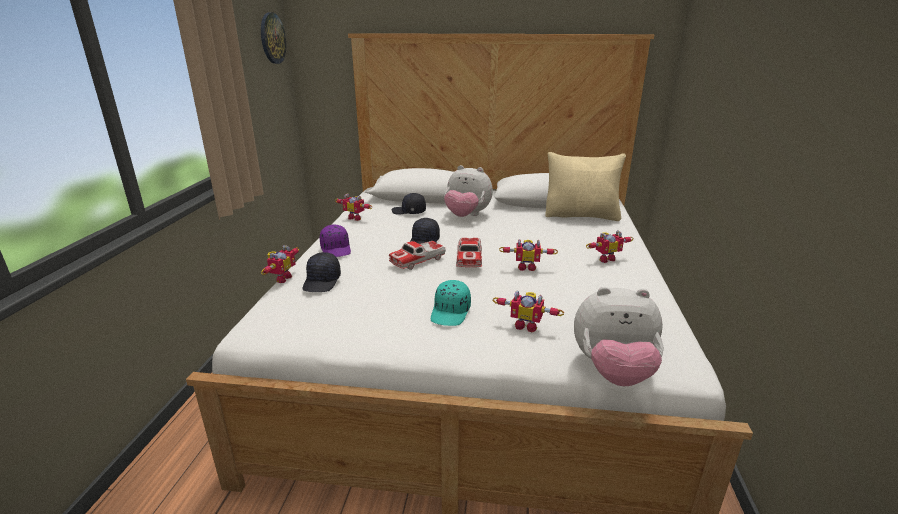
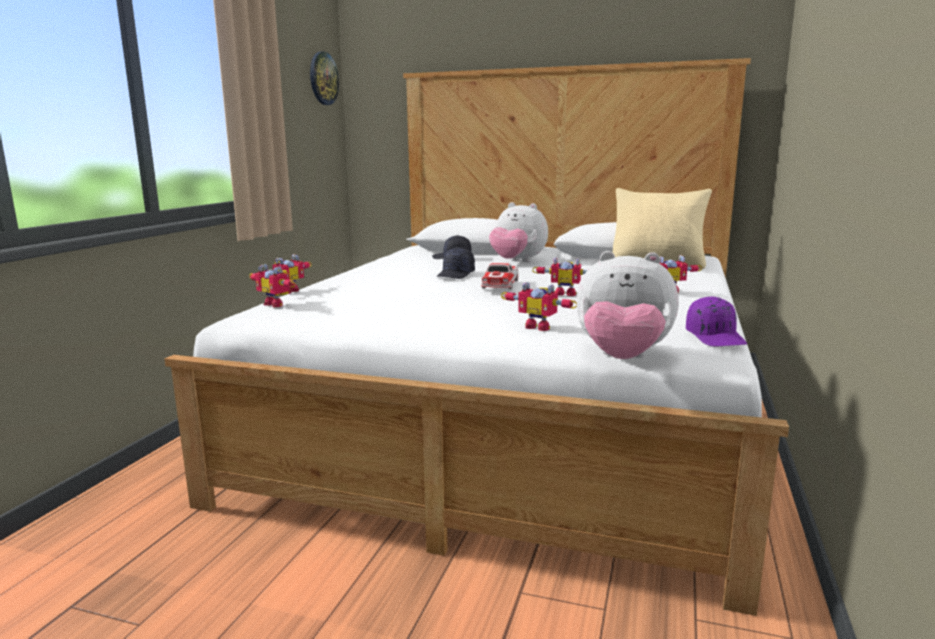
camera: 10 degrees right, 10 degrees down
black cap [302,252,341,292] -> none
purple cap [320,225,351,257] -> purple cap moved to [686,296,747,346]
toy robot [335,193,372,221] -> toy robot moved to [249,264,296,307]
toy car [389,241,446,270] -> none
turquoise cap [431,280,471,326] -> none

